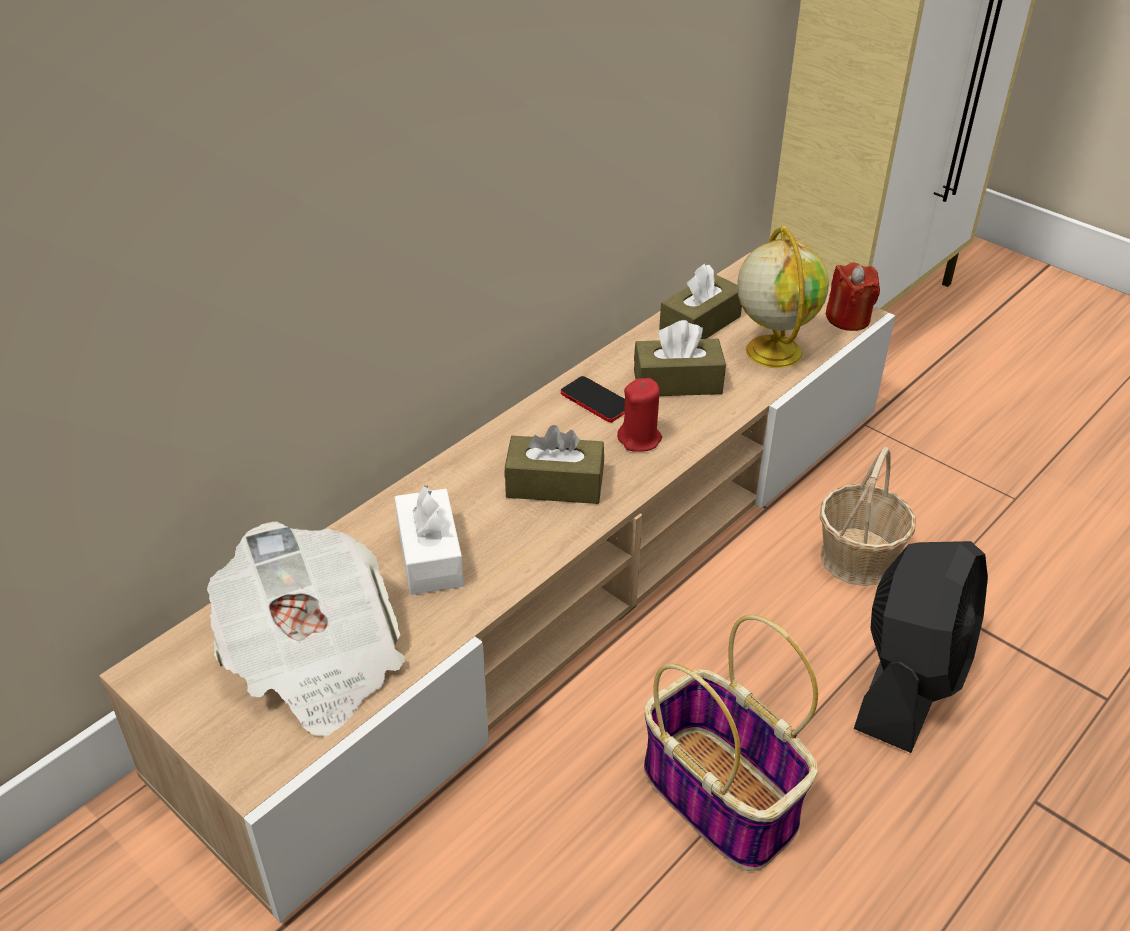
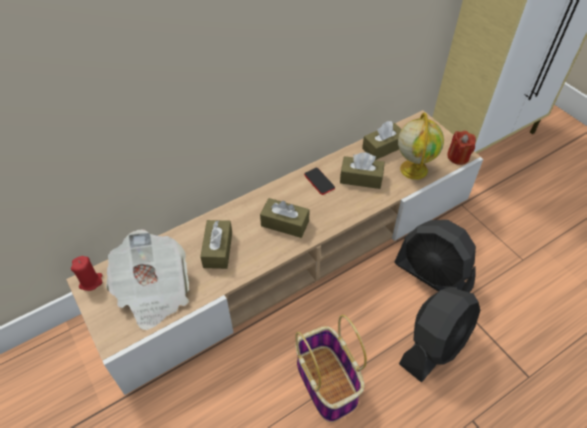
camera: 15 degrees right, 10 degrees up
white tissue box [395,485,464,595] -> brown tissue box [200,220,232,269]
red candle [617,378,662,452] -> red candle moved to [71,256,102,291]
basket [820,447,916,586] -> black fan [394,220,476,293]

